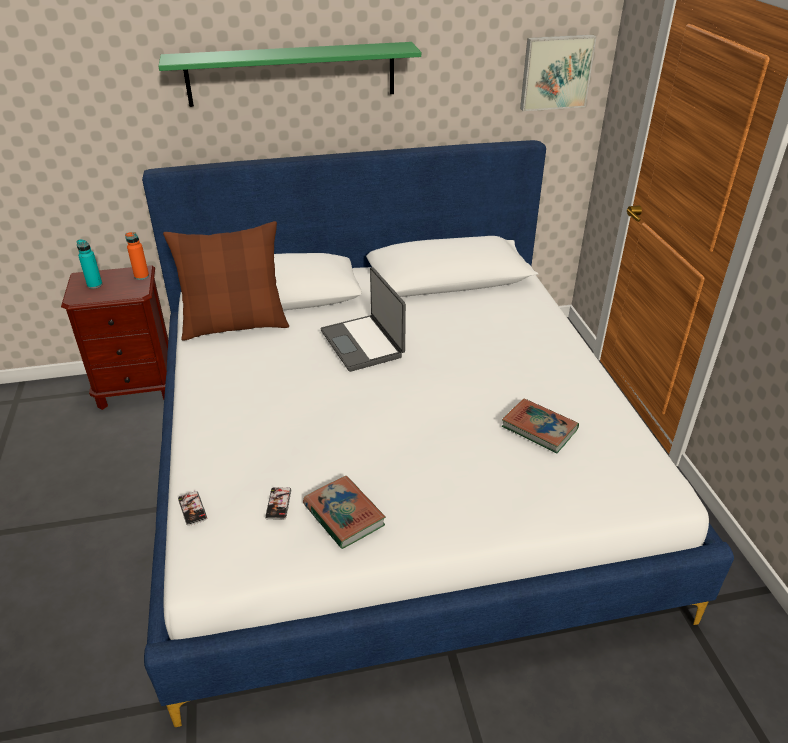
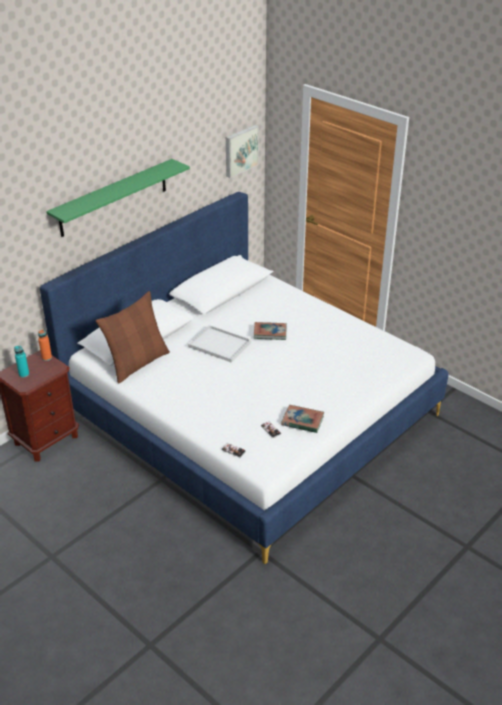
camera: 35 degrees left, 0 degrees up
laptop [321,267,406,372] -> white tray [188,325,251,363]
book [502,398,579,453] -> book moved to [254,322,287,340]

